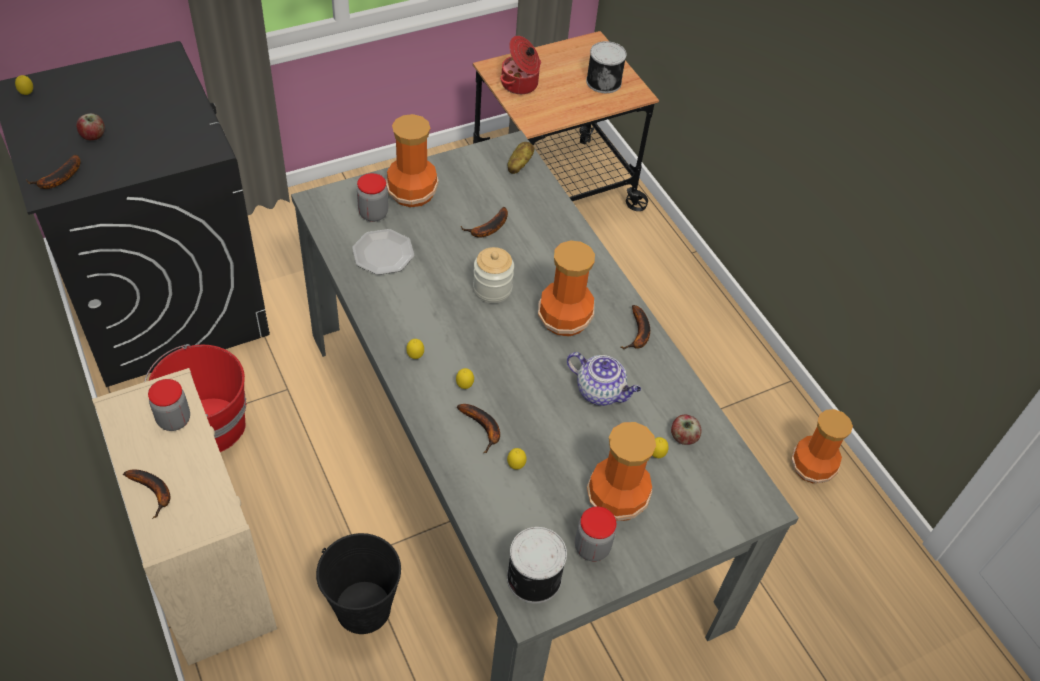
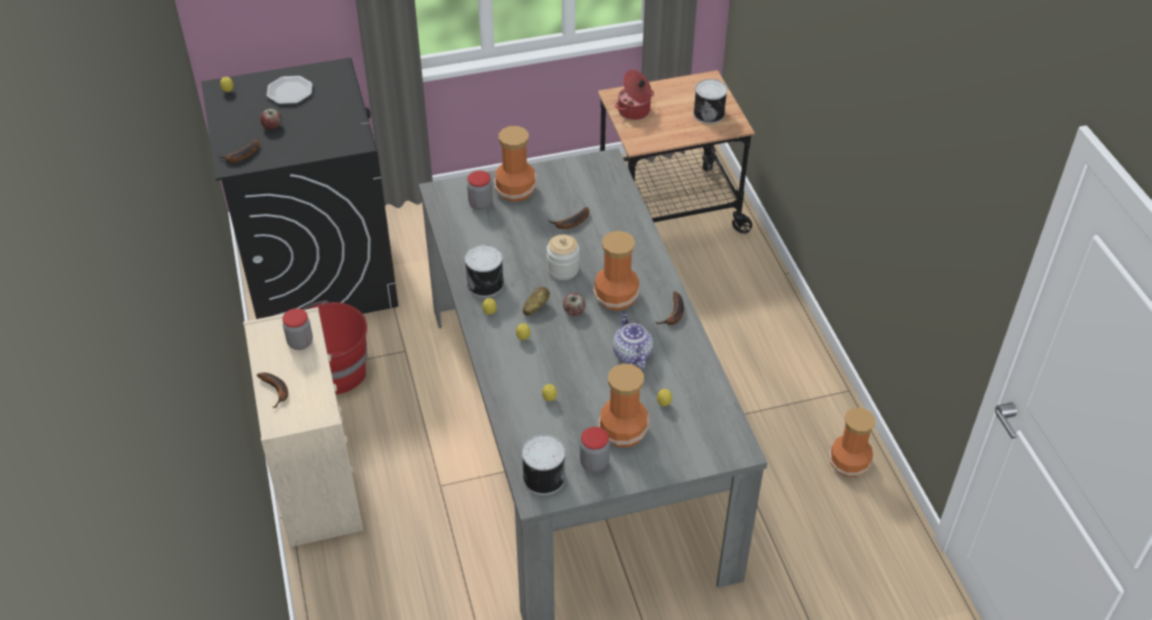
camera: 15 degrees right, 5 degrees down
black bucket [316,533,401,634] -> none
plate [352,229,414,275] -> plate moved to [267,76,313,104]
banana [457,404,500,453] -> none
potato [508,142,534,174] -> potato moved to [523,287,550,316]
teapot [567,352,641,406] -> teapot turned 150 degrees counterclockwise [613,312,653,369]
apple [671,415,702,445] -> apple moved to [563,293,586,316]
none -> can [465,244,504,298]

